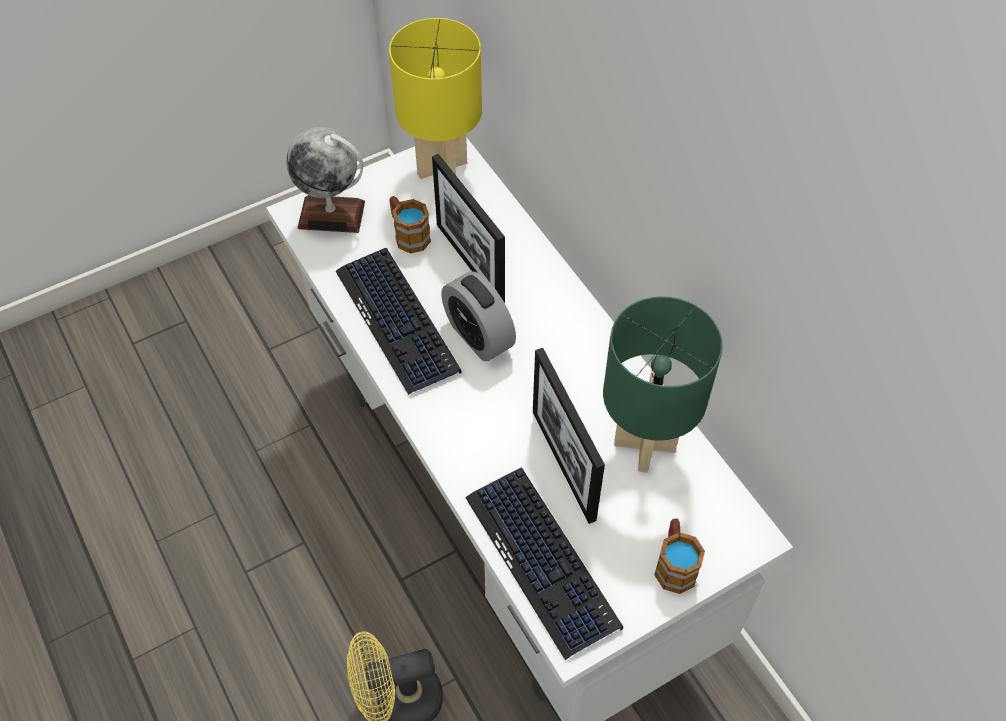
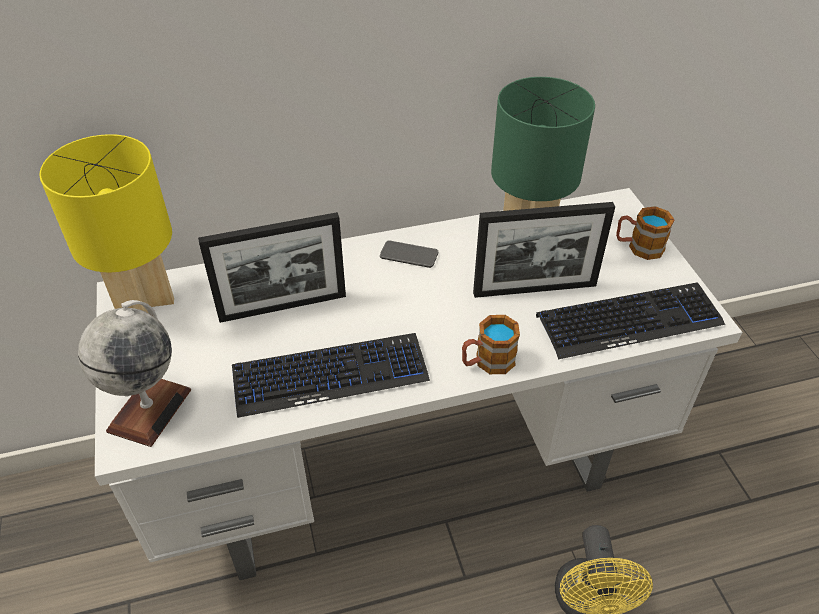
camera: 75 degrees left, 10 degrees down
mug [389,196,431,254] -> mug moved to [462,315,520,374]
alarm clock [441,271,516,361] -> none
none -> phone [380,240,438,268]

